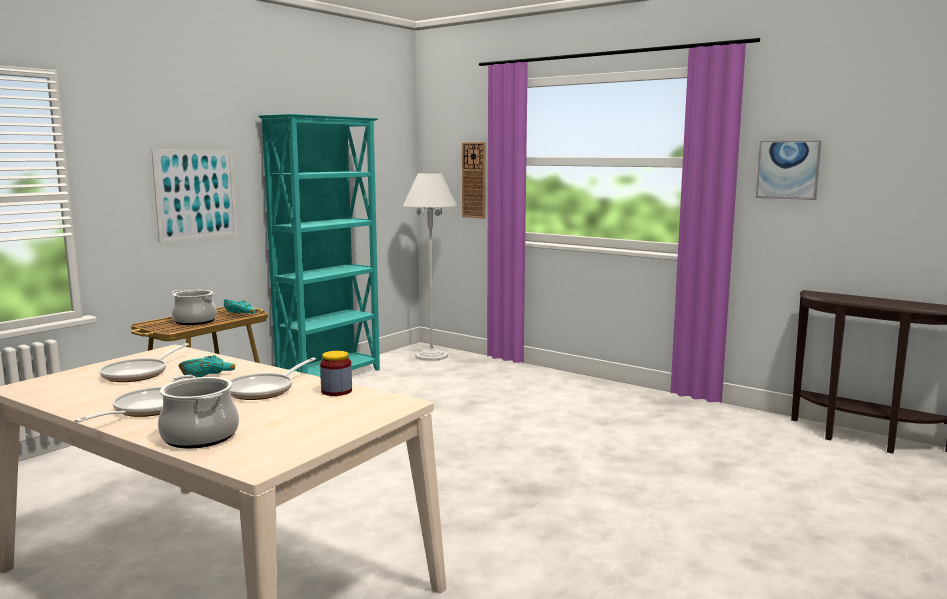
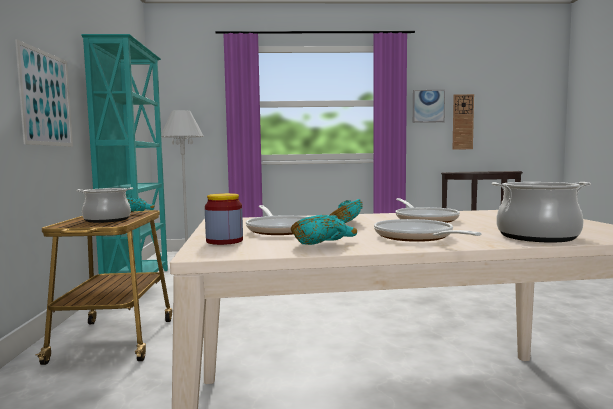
camera: 40 degrees left, 5 degrees down
jar [320,351,352,396] -> jar moved to [205,193,243,245]
wall clock [462,142,486,219] -> wall clock moved to [453,94,474,150]
none -> turquoise bowl [291,215,357,245]

